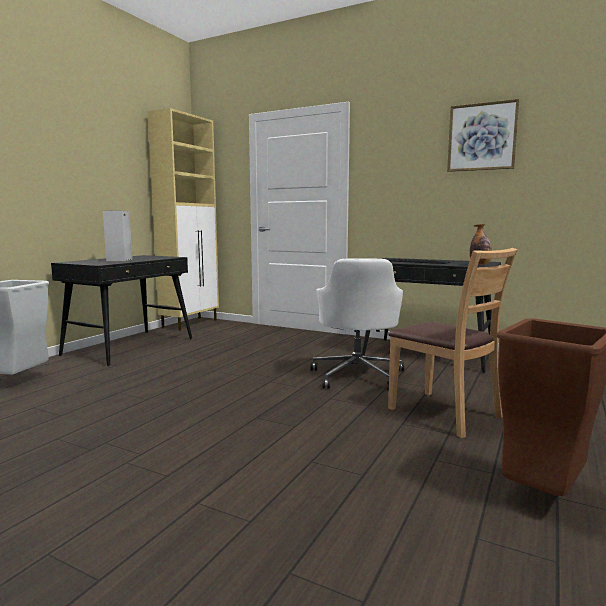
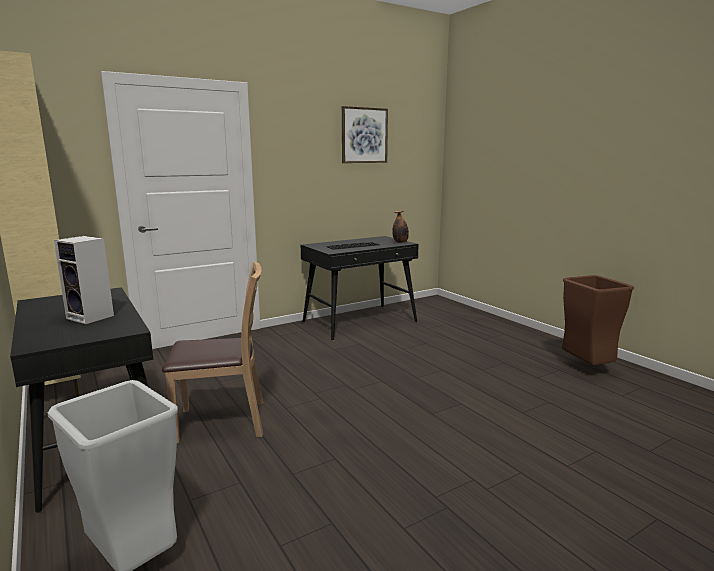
camera: 60 degrees left, 5 degrees up
white office chair [311,258,404,390] -> none
brown chair [388,248,518,438] -> brown chair moved to [162,261,264,444]

